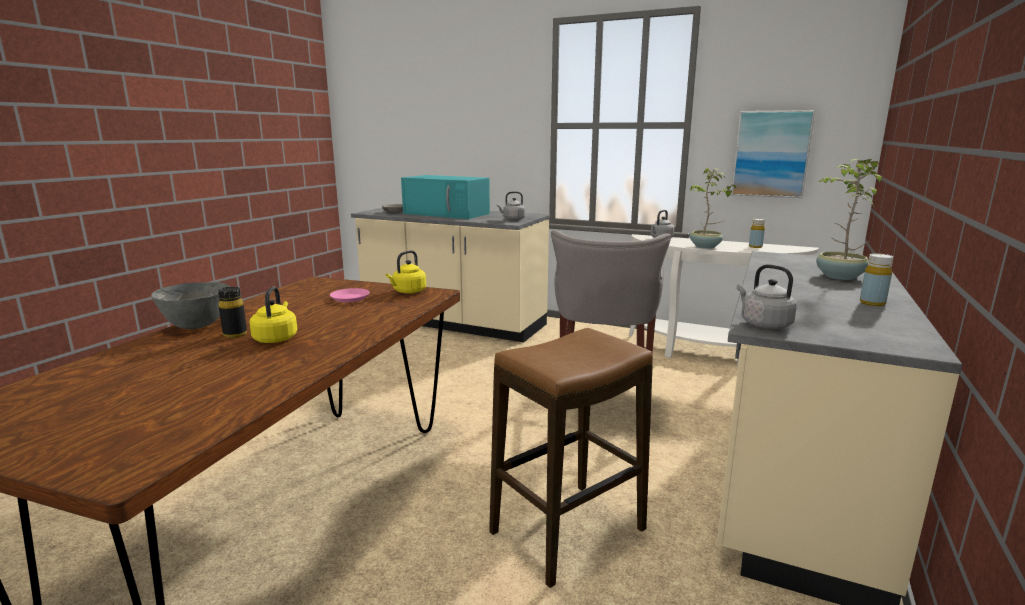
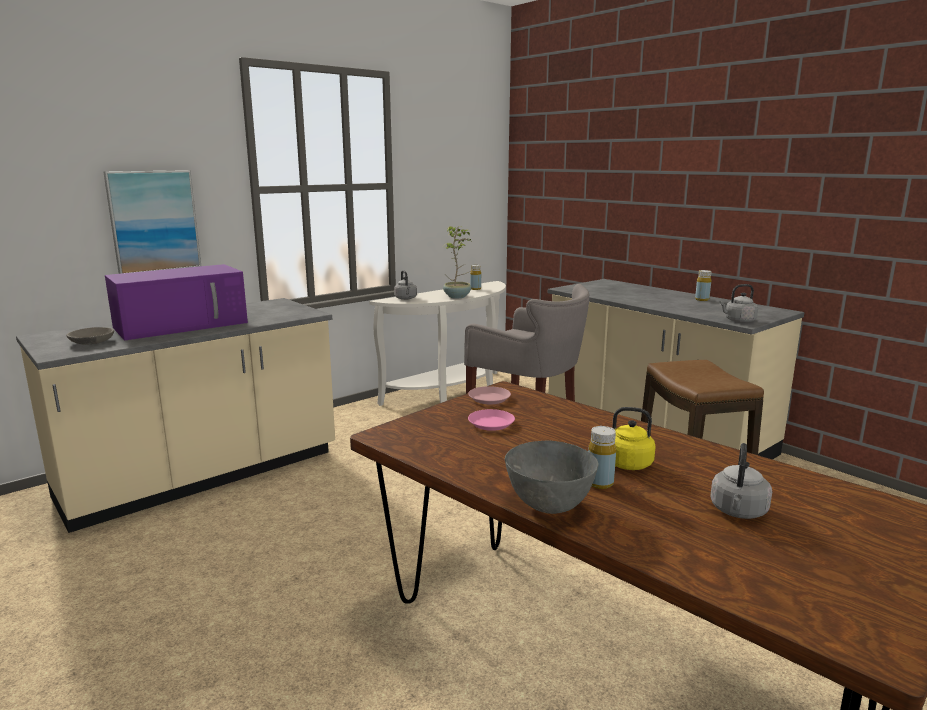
camera: 65 degrees left, 0 degrees up
black bottle [218,287,247,338] -> yellow bottle [588,426,616,489]
yellow kettle [386,250,426,294] -> pink plate [468,386,511,404]
turquoise microwave [401,175,490,219] -> purple microwave [105,264,248,340]
grey kettle [497,191,525,220] -> grey kettle moved to [710,443,772,519]
picture [731,110,815,198] -> picture moved to [103,170,201,274]
potted plant [816,159,882,280] -> none

